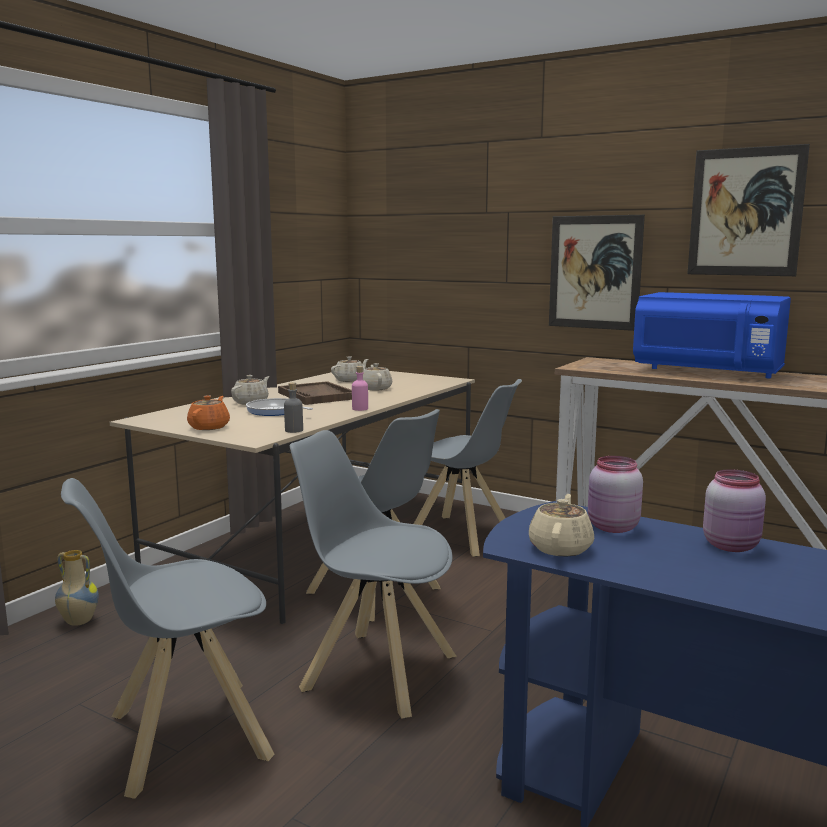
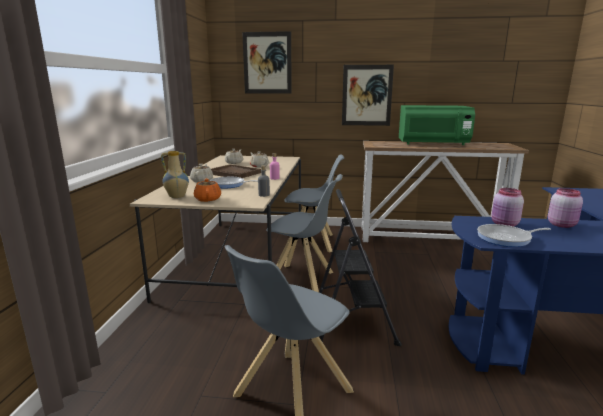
camera: 25 degrees left, 5 degrees up
vase [55,550,99,626] -> vase moved to [161,151,189,198]
grey chair [290,430,457,719] -> black step ladder [319,189,402,346]
beige teapot [529,494,594,557] -> frying pan [477,224,551,247]
blue microwave [633,292,791,378] -> green microwave [399,105,475,145]
picture [687,144,810,276] -> picture moved to [242,31,292,94]

